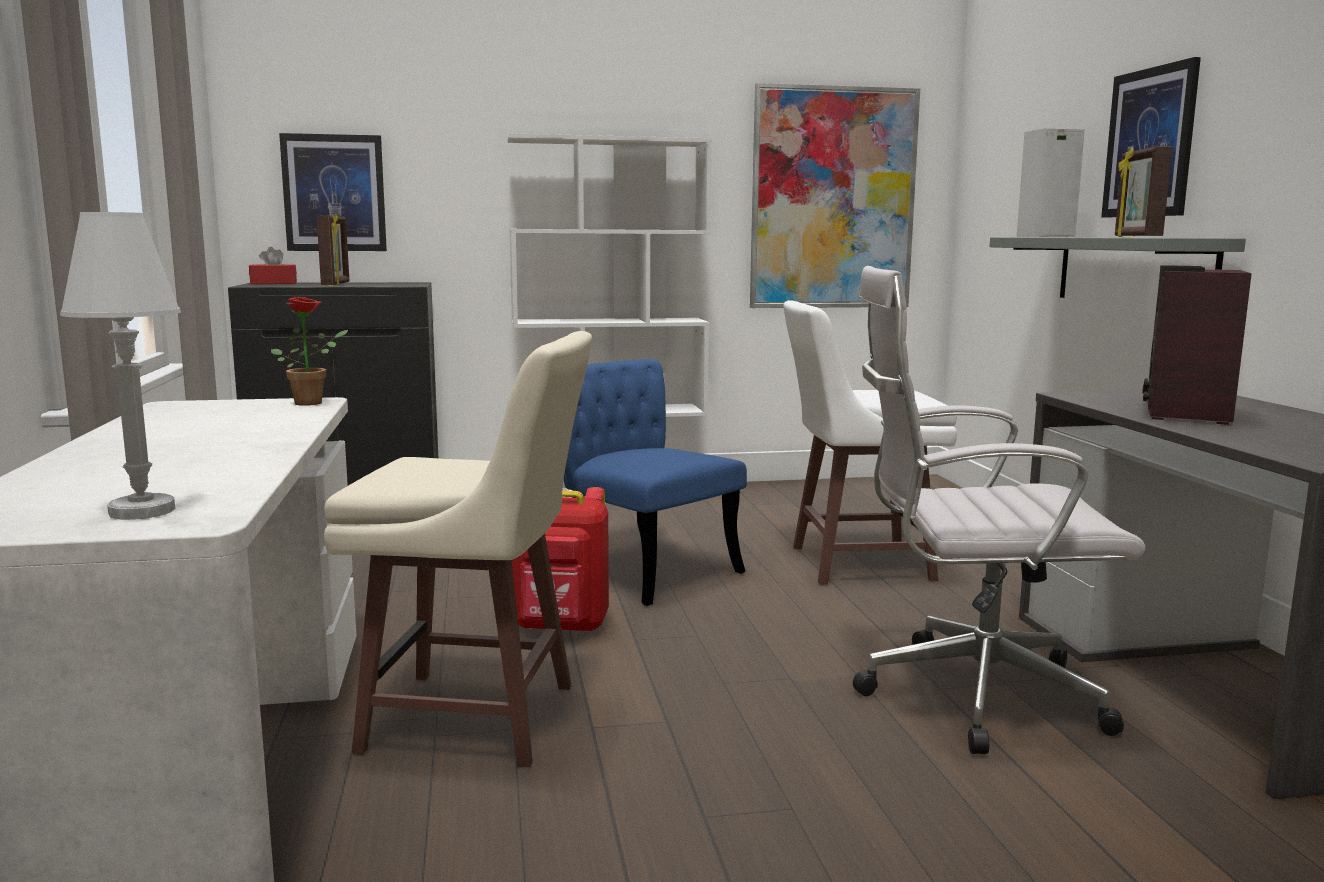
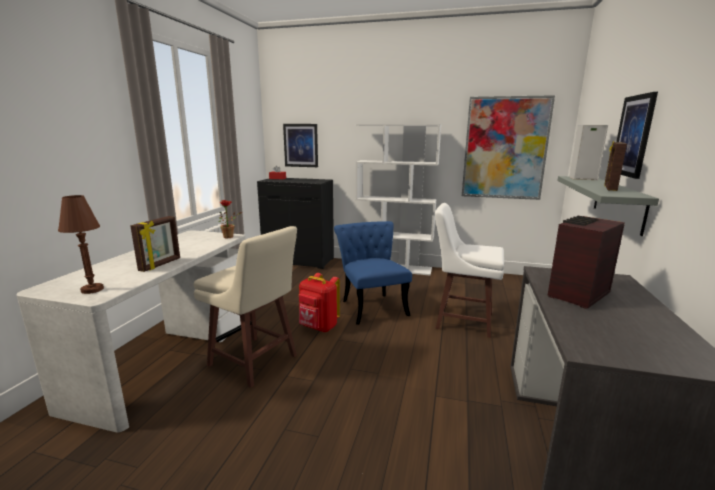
camera: 25 degrees right, 5 degrees up
white table lamp [60,212,181,520] -> brown table lamp [58,195,104,294]
picture frame [317,213,349,286] -> picture frame moved to [130,216,180,272]
white office chair [853,266,1146,754] -> none

